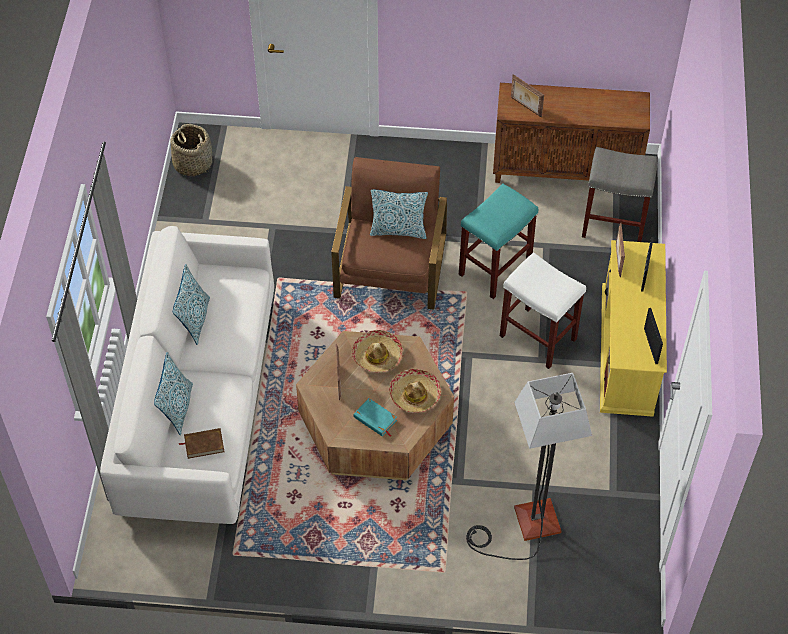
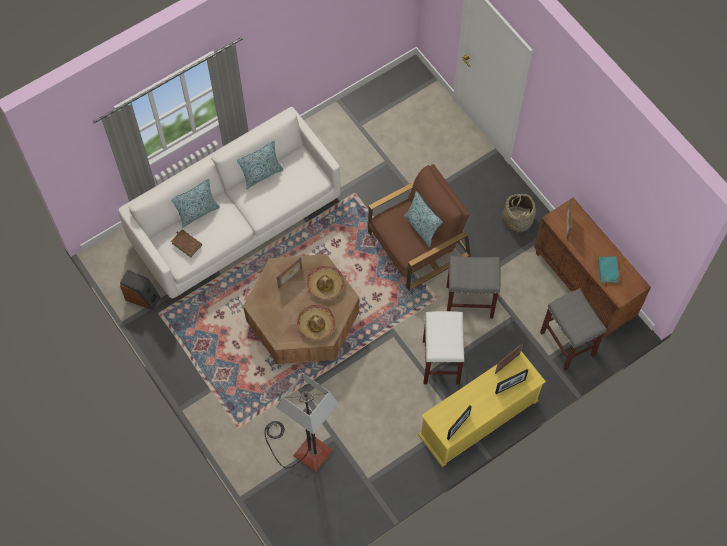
camera: 50 degrees right, 10 degrees up
basket [170,124,212,176] -> basket moved to [502,191,536,234]
turquoise book [353,398,397,436] -> turquoise book moved to [598,256,620,287]
turquoise stool [459,183,538,299] -> grey stool [447,255,500,319]
none -> speaker [120,270,160,310]

